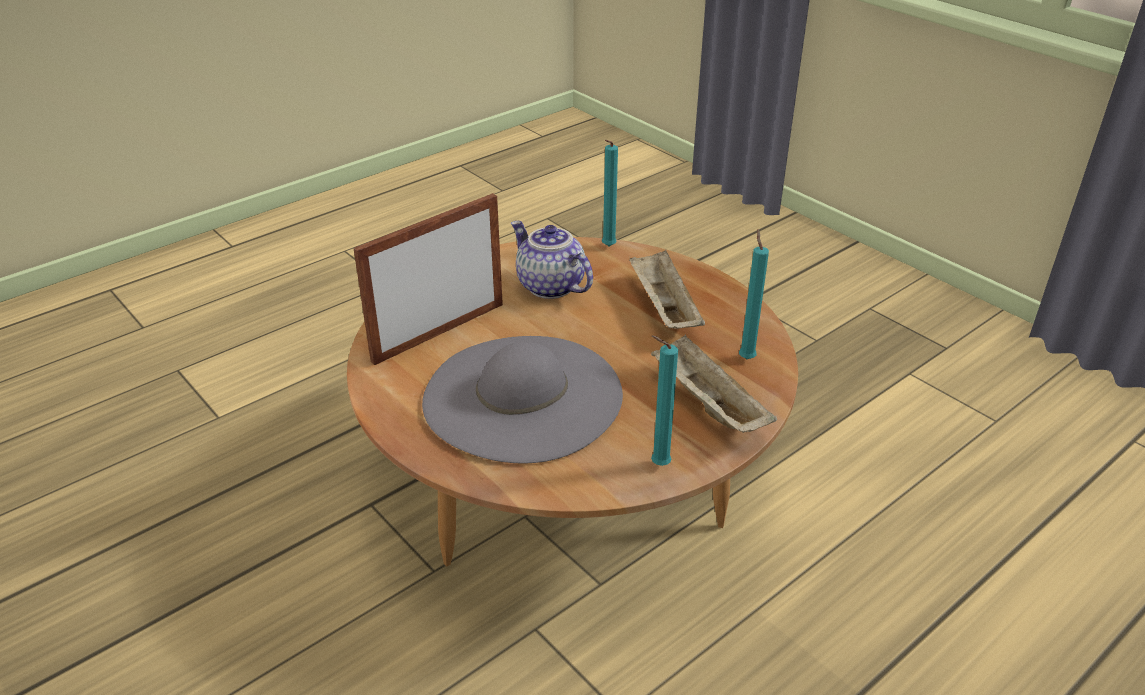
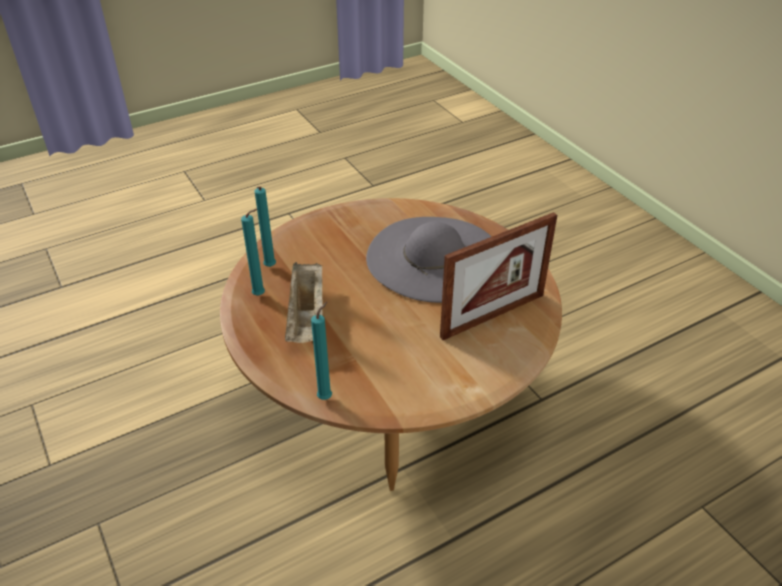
camera: 170 degrees left, 5 degrees up
teapot [511,221,593,299] -> none
beige tray [651,334,777,433] -> none
turquoise candle [651,336,678,466] -> turquoise candle moved to [241,209,265,295]

